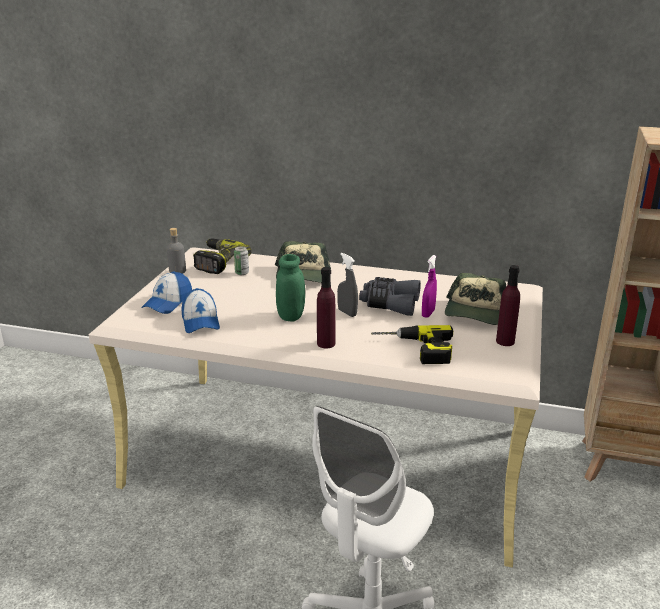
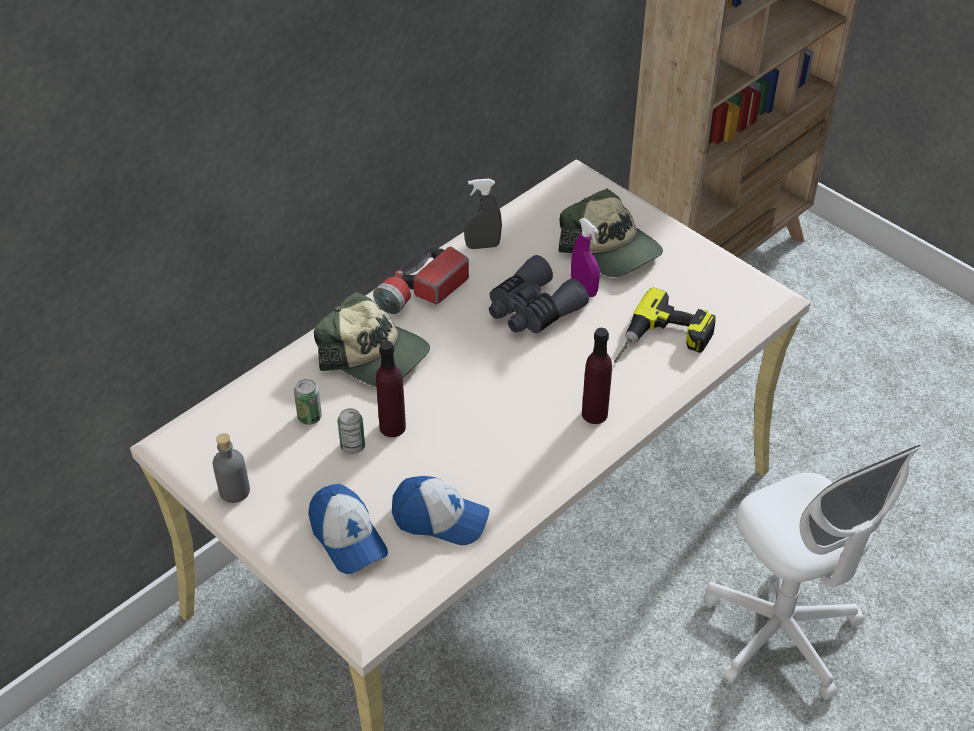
camera: 60 degrees left, 20 degrees up
power drill [193,239,251,274] -> none
green jar [276,254,305,322] -> none
grey spray bottle [337,253,358,317] -> grey spray bottle moved to [464,179,502,249]
purple bottle [496,265,520,346] -> purple bottle moved to [376,341,406,437]
none -> can [338,408,365,454]
none -> flashlight [373,246,469,314]

